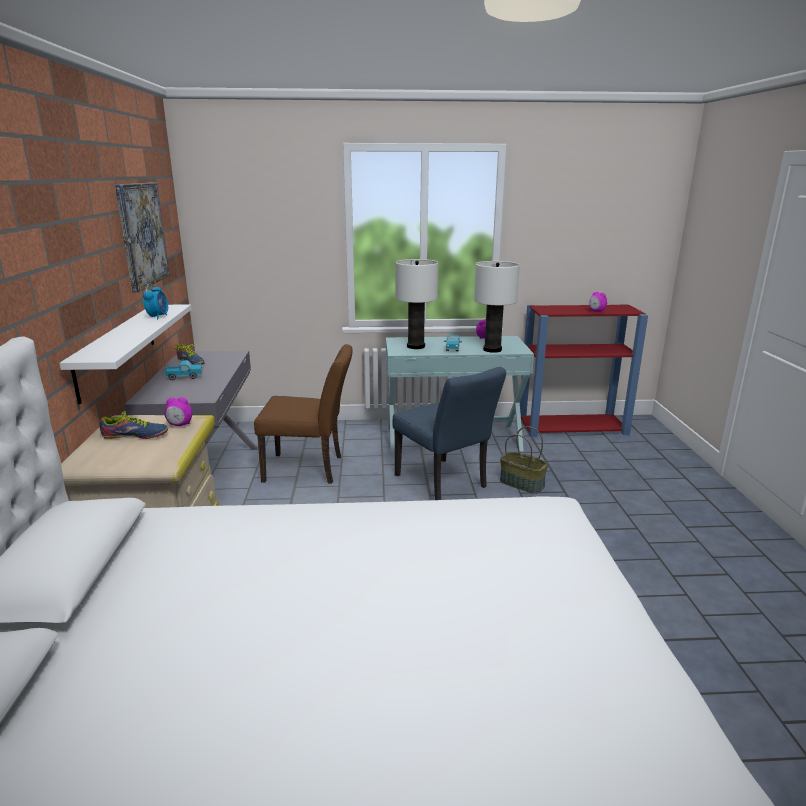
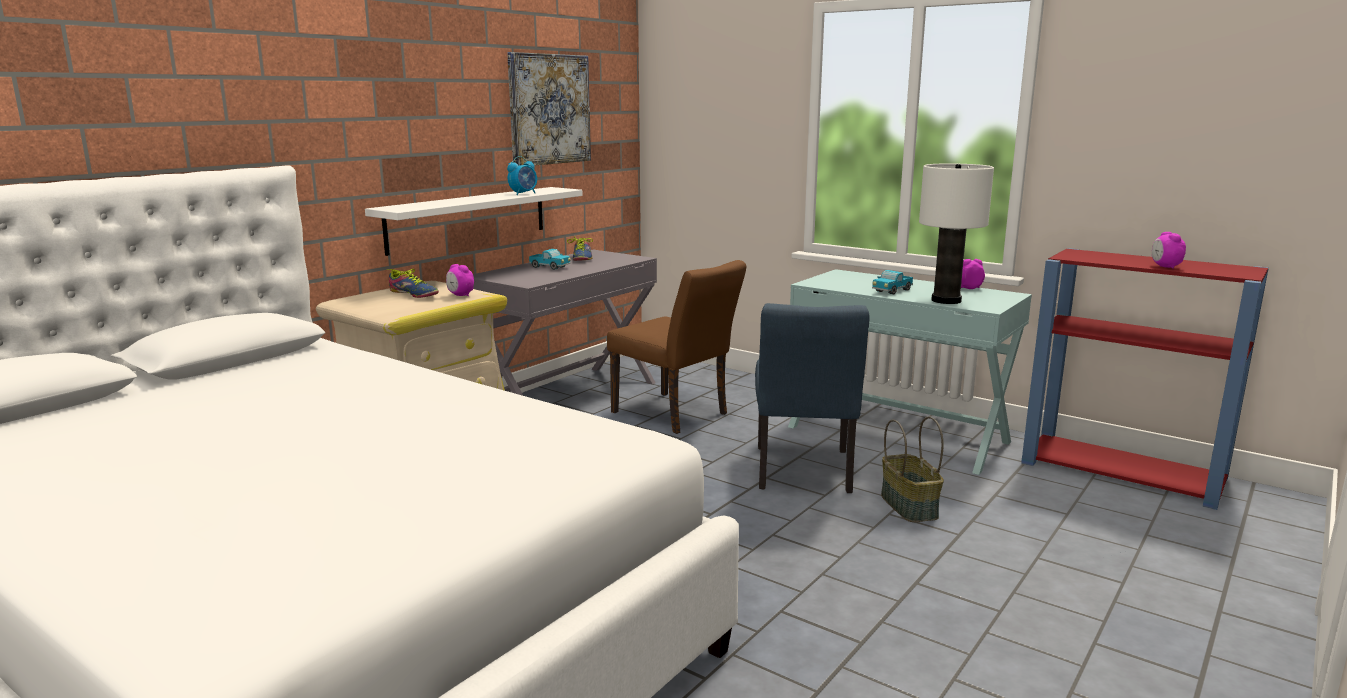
camera: 40 degrees right, 5 degrees down
white table lamp [396,259,438,349] -> none

